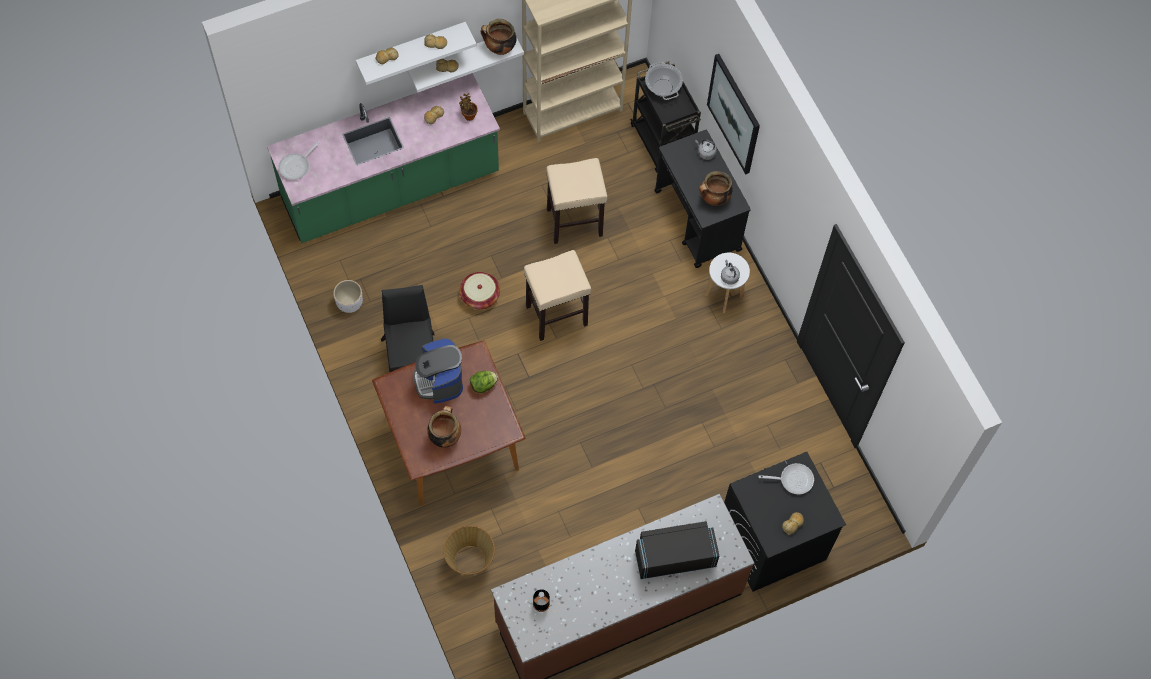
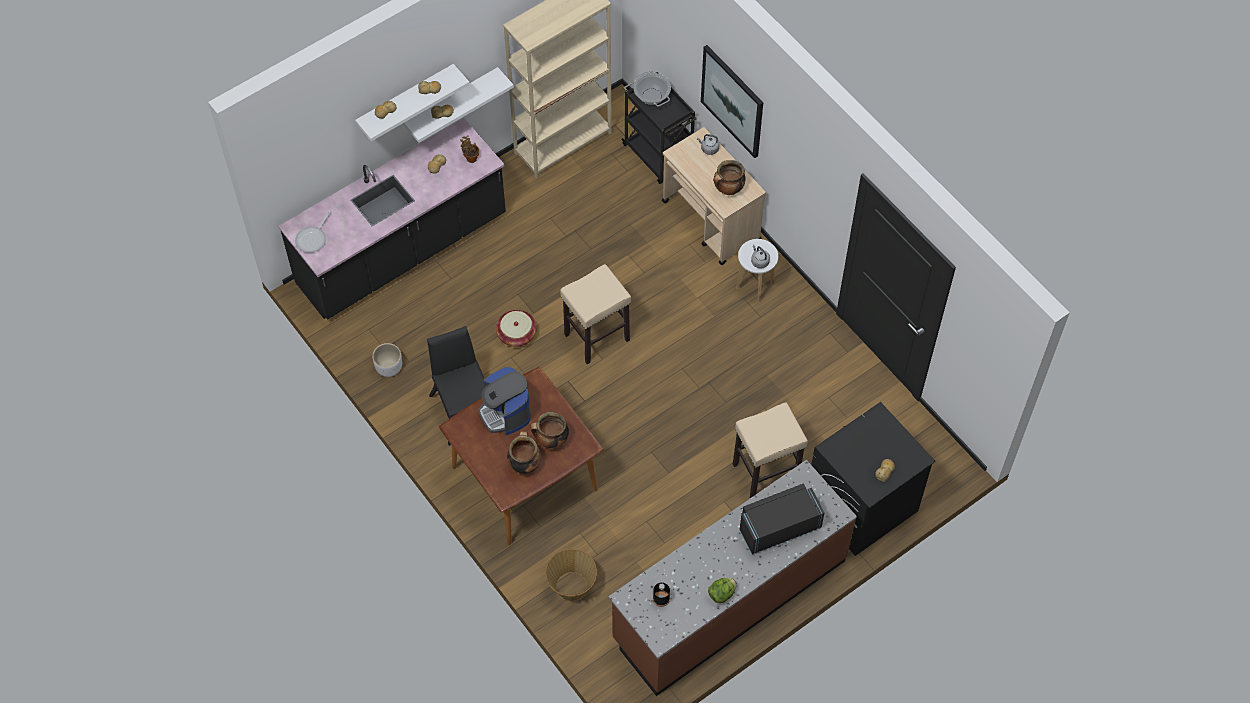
camera: 10 degrees left, 5 degrees down
green counter [267,73,500,243] -> black counter [278,118,506,320]
lettuce [470,371,498,393] -> lettuce moved to [708,578,737,603]
cooking pot [481,19,517,55] -> cooking pot moved to [530,412,569,448]
beige stool [546,158,607,244] -> beige stool moved to [733,402,808,498]
black cart [654,130,751,268] -> beige cart [662,127,766,265]
frying pan [759,463,814,495] -> none

